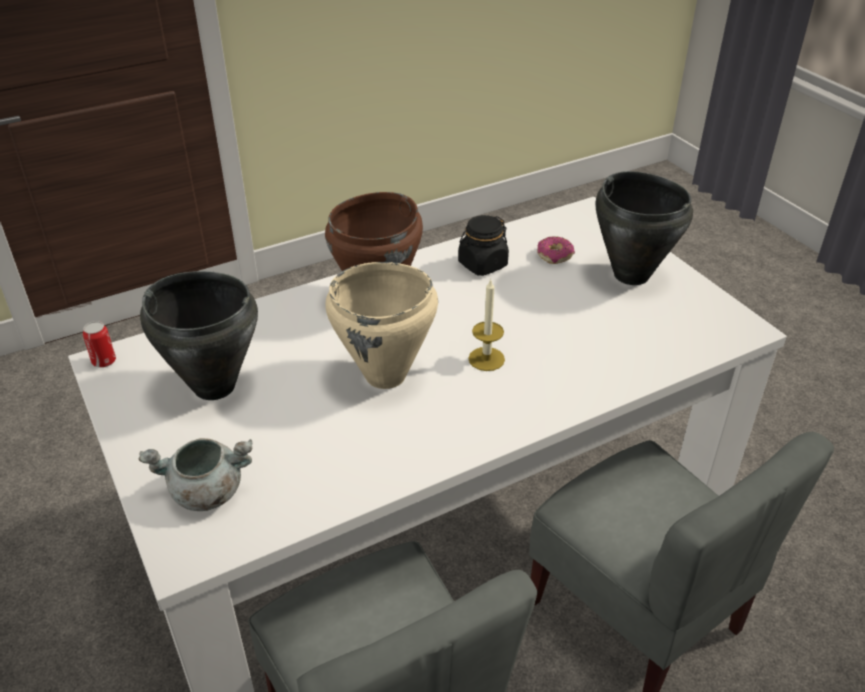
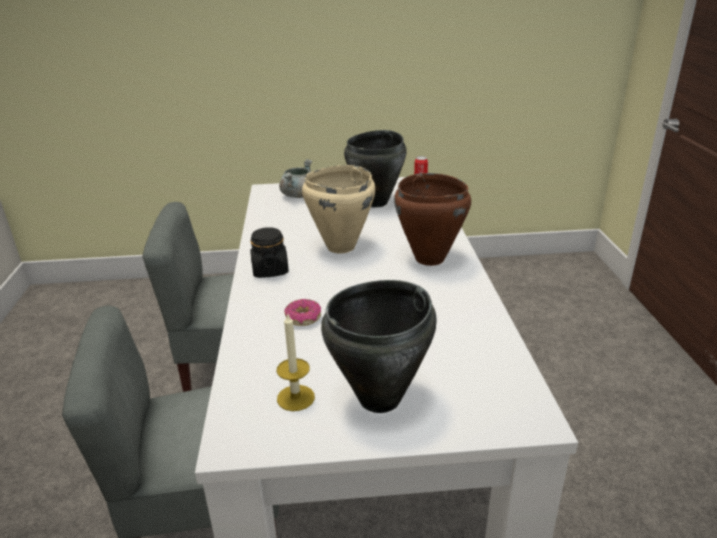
camera: 115 degrees right, 10 degrees down
black jar [458,215,509,276] -> black jar moved to [250,227,289,278]
candle [468,280,505,371] -> candle moved to [277,314,315,411]
donut [537,237,575,264] -> donut moved to [284,299,321,326]

